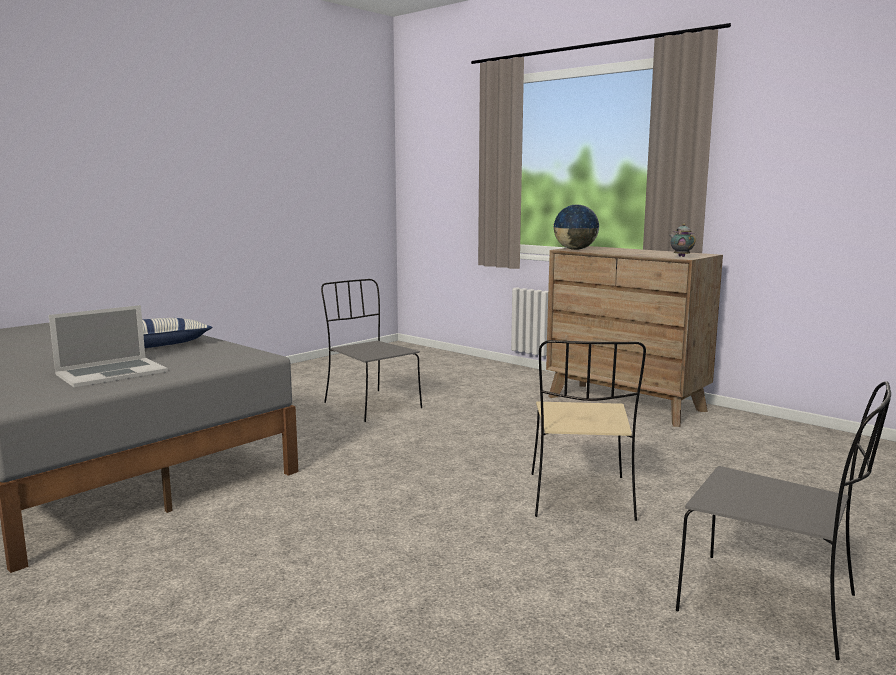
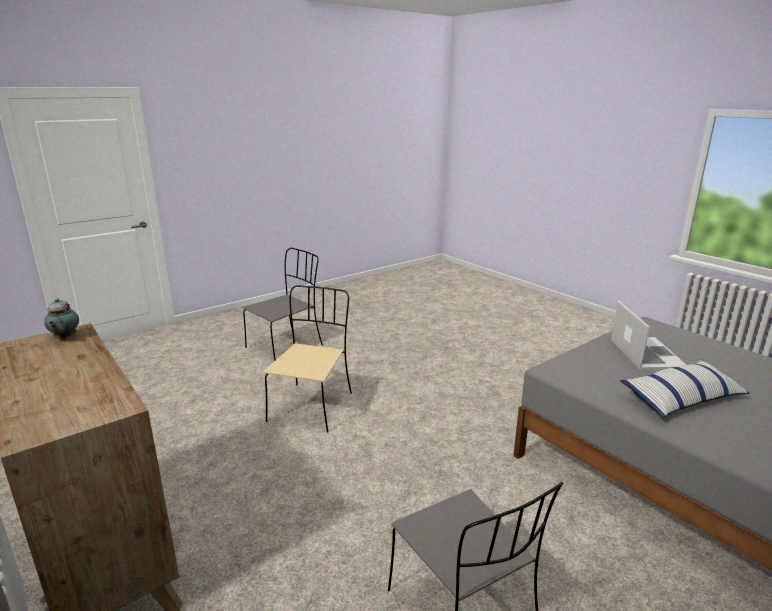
camera: 170 degrees left, 10 degrees up
laptop [49,305,168,388] -> laptop turned 120 degrees clockwise [611,301,686,370]
globe [553,204,600,250] -> none
grey chair [676,381,891,660] -> grey chair turned 90 degrees clockwise [242,248,323,361]

